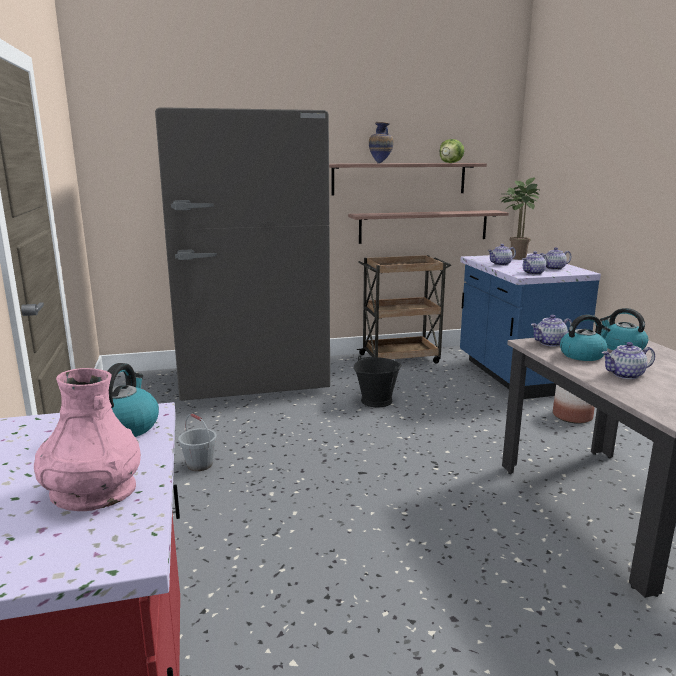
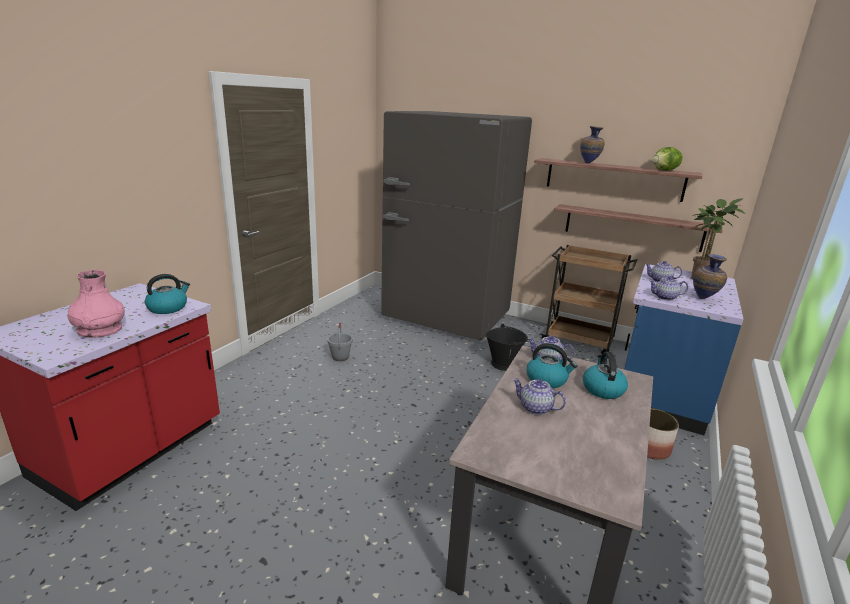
camera: 40 degrees right, 5 degrees up
teapot [540,247,571,270] -> vase [693,254,727,299]

